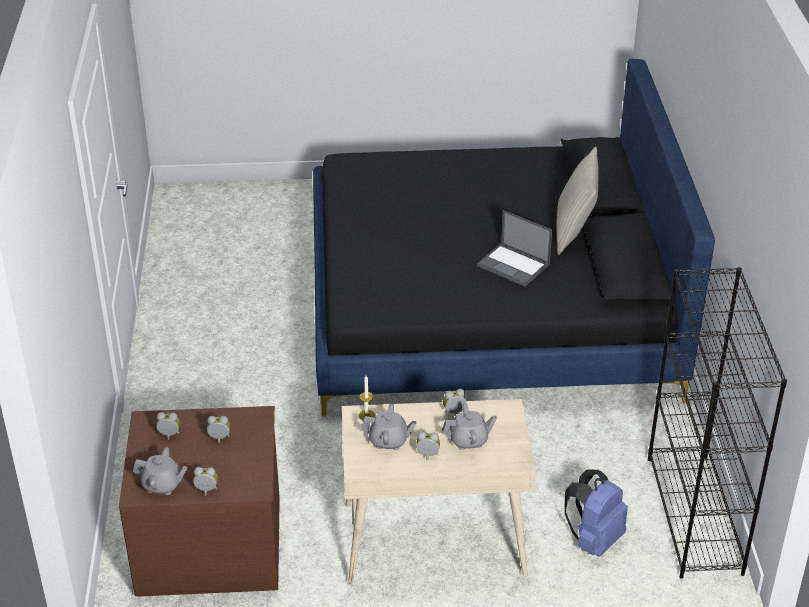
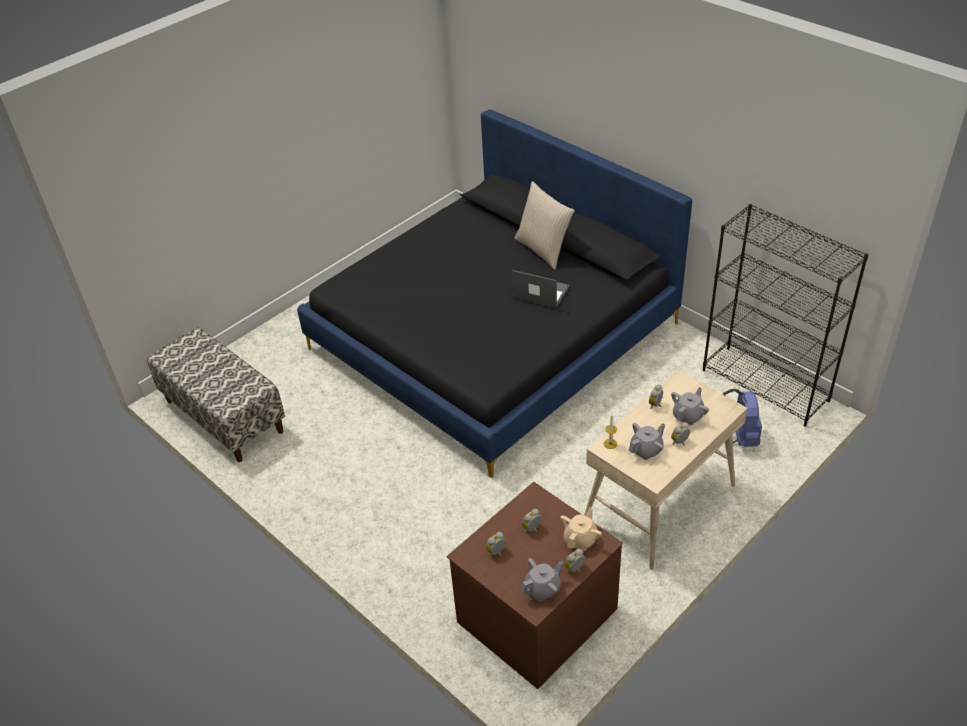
camera: 40 degrees left, 5 degrees up
laptop [477,210,552,287] -> laptop turned 150 degrees counterclockwise [512,270,570,308]
none -> bench [147,327,285,462]
none -> beige teapot [560,507,602,551]

